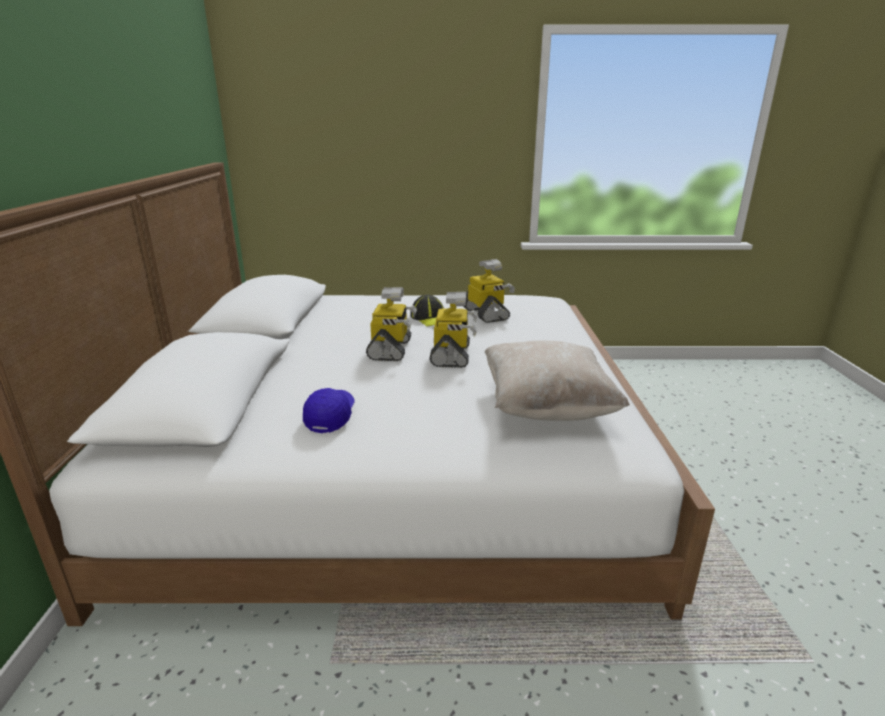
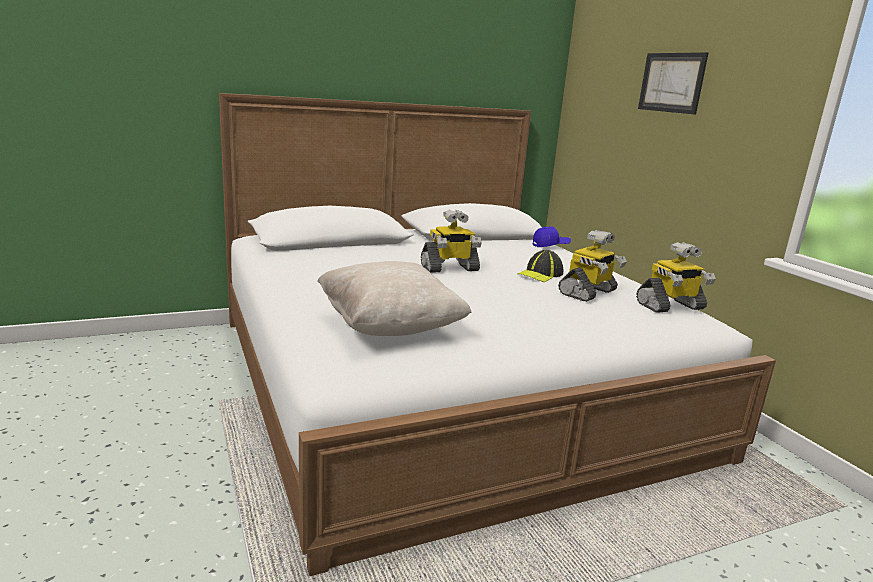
camera: 65 degrees right, 5 degrees down
blue cap [303,388,355,433] -> blue cap moved to [533,226,571,247]
toy robot [429,292,477,368] -> toy robot moved to [636,242,716,313]
none -> picture [638,52,708,115]

